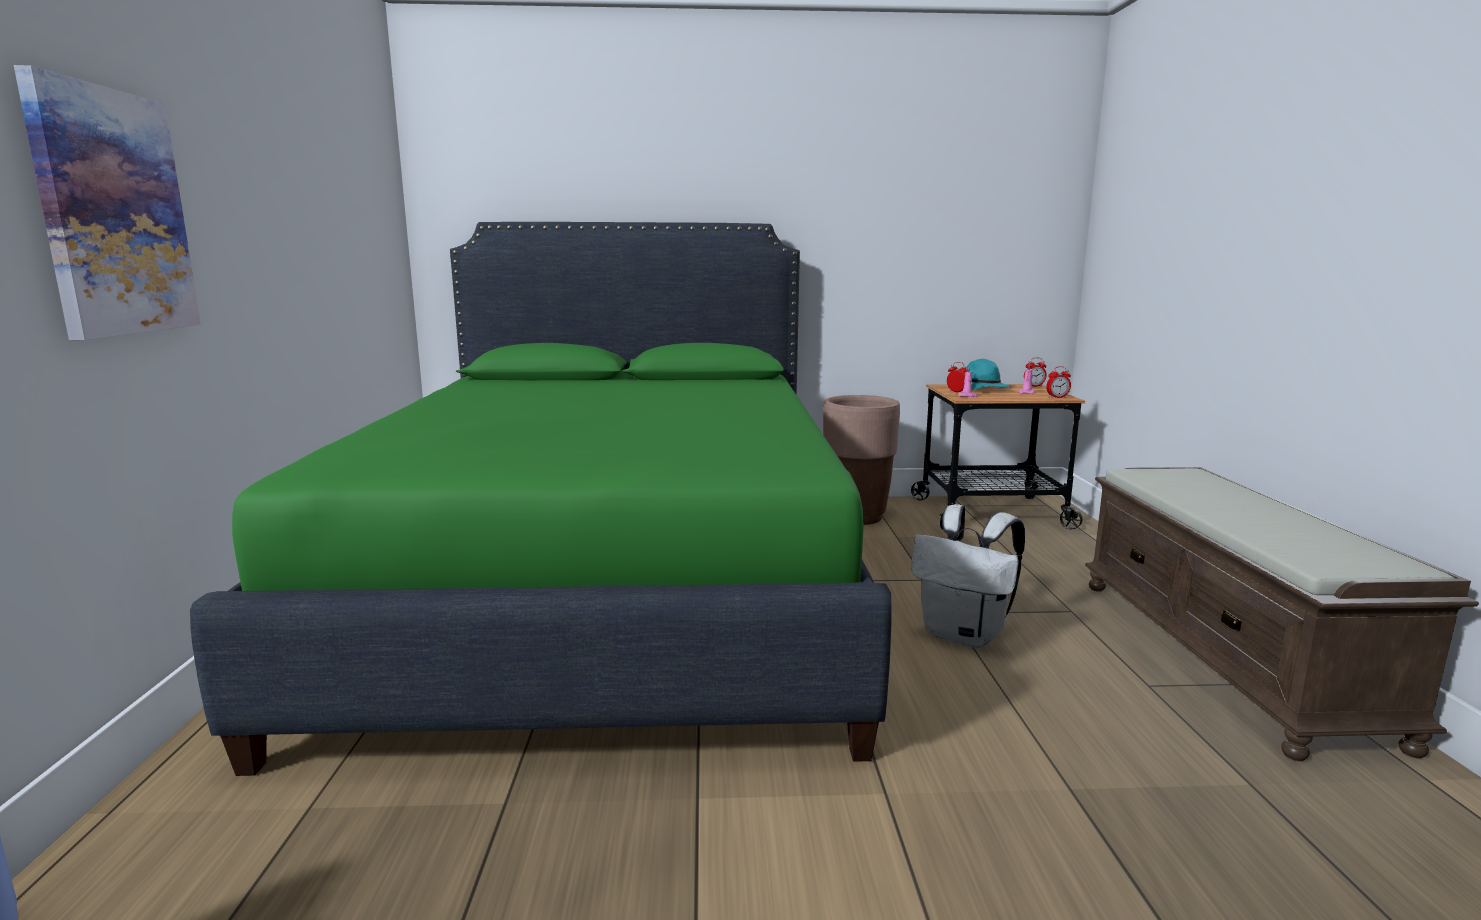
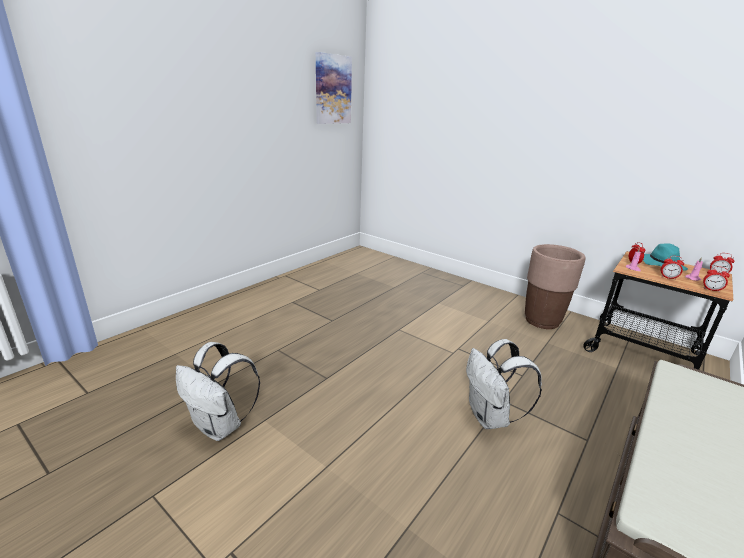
camera: 40 degrees right, 10 degrees up
picture [14,65,201,340] -> picture moved to [316,52,352,124]
green bed [190,222,891,776] -> none
none -> white backpack [176,342,260,441]
none -> alarm clock [660,256,684,280]

